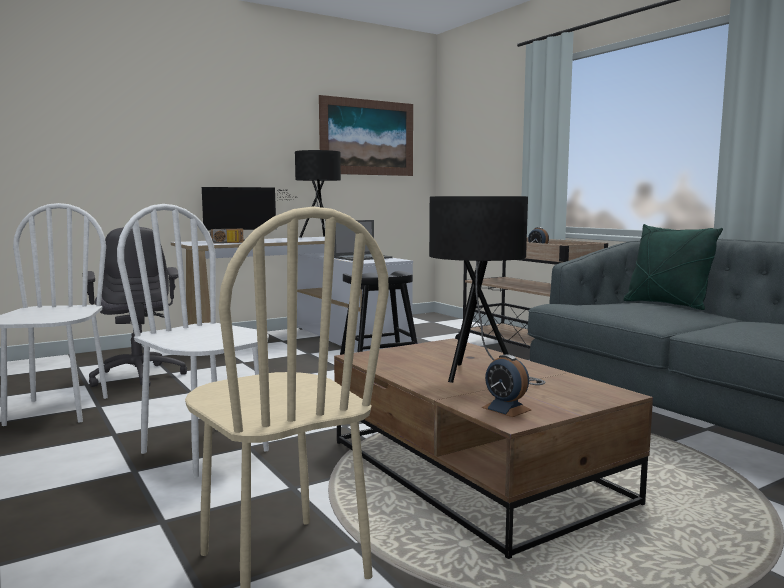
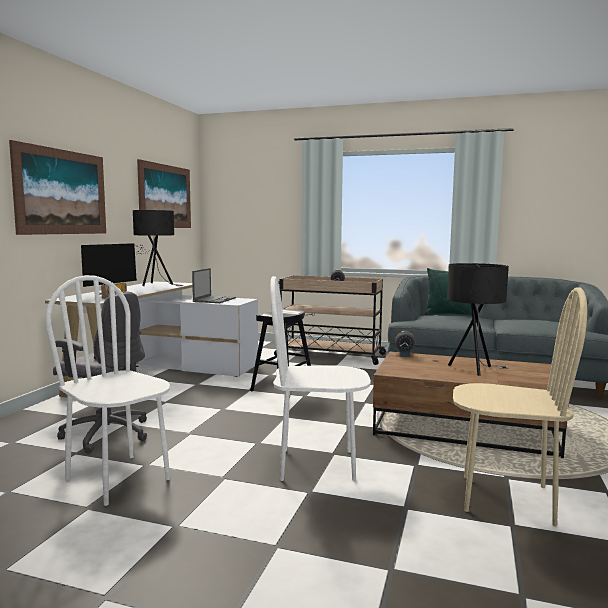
camera: 40 degrees left, 0 degrees up
alarm clock [482,354,531,417] -> alarm clock moved to [395,331,416,357]
none -> picture [9,140,106,235]

